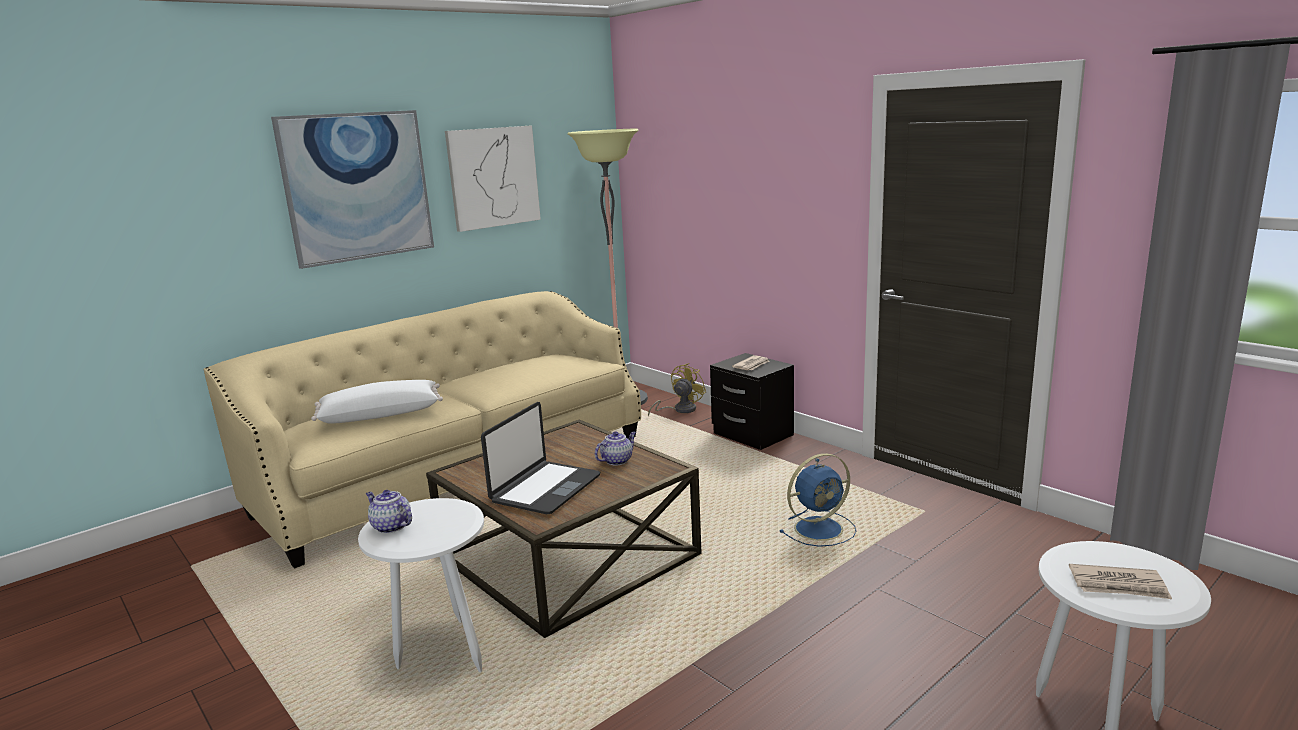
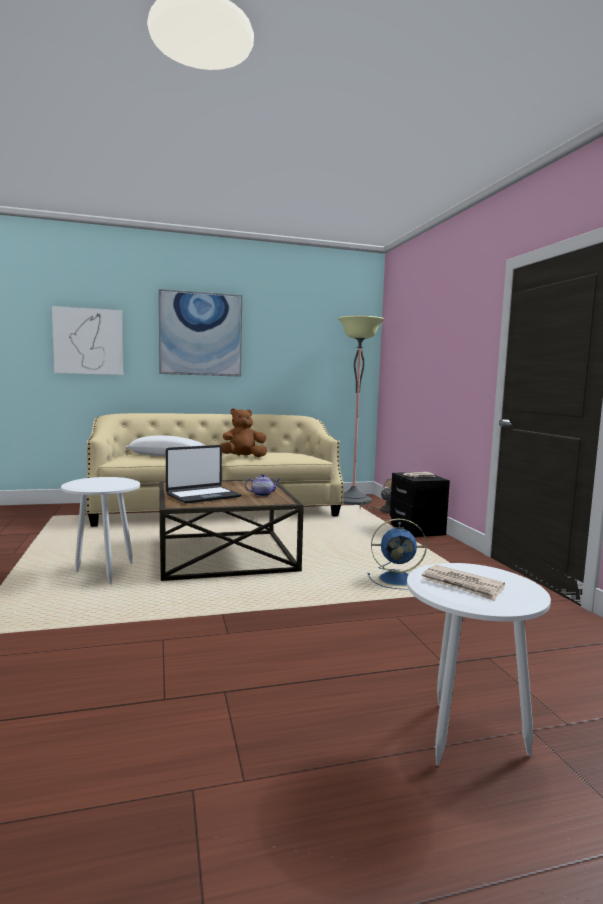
camera: 25 degrees right, 10 degrees down
teapot [366,490,412,534] -> none
picture [445,126,541,232] -> picture moved to [52,306,123,375]
none -> brown plush toy [220,408,267,457]

